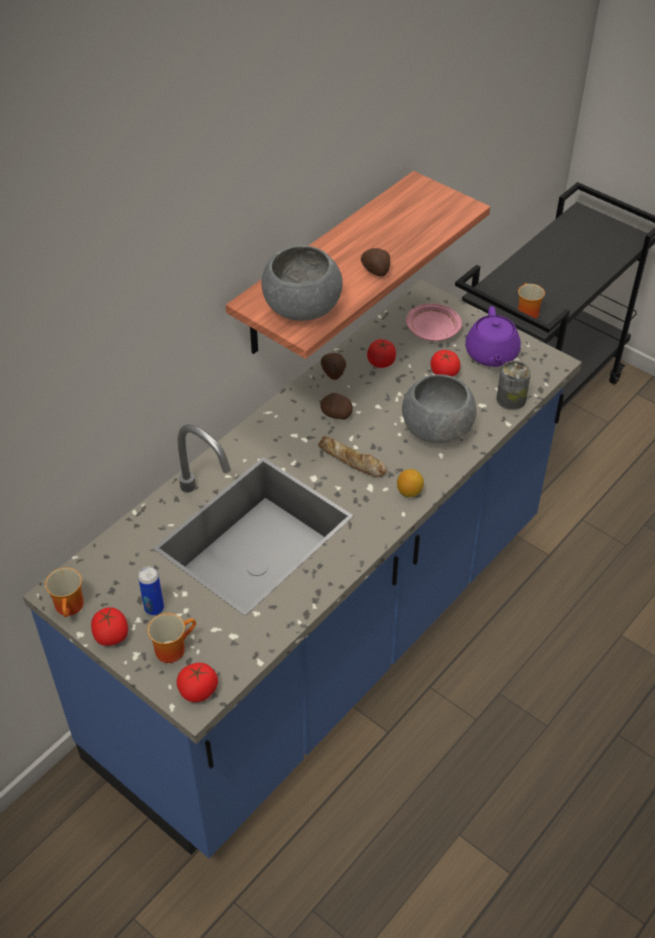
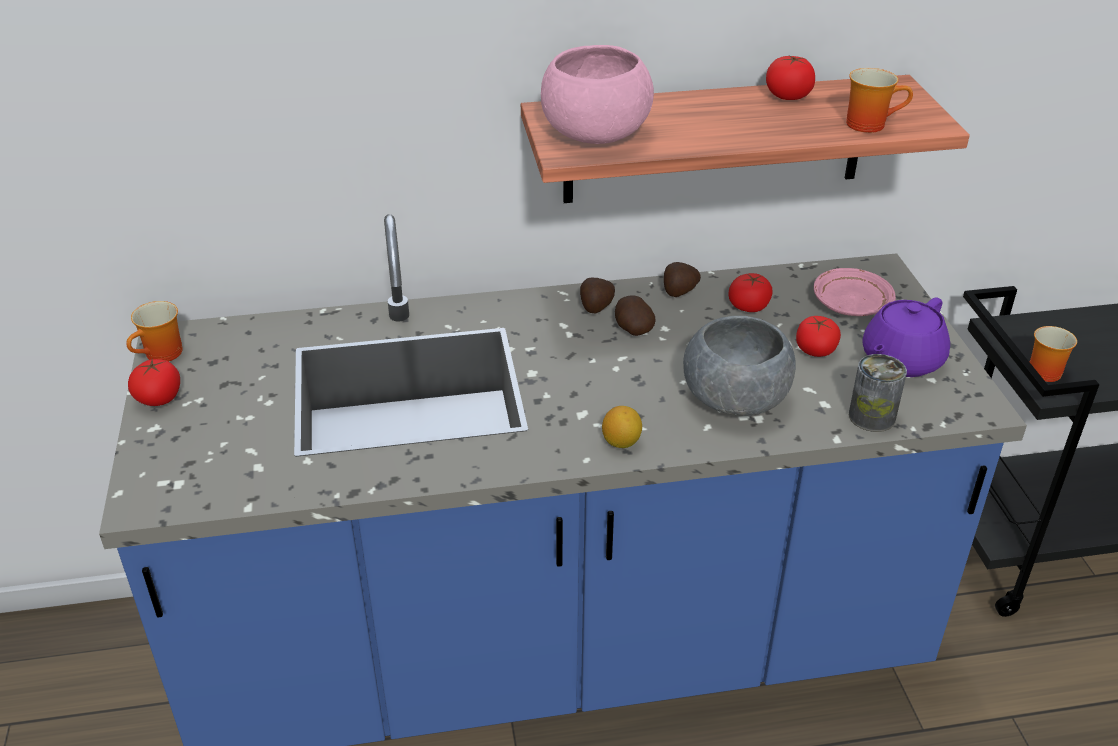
camera: 40 degrees right, 10 degrees down
can [138,567,164,615] -> none
mug [147,613,196,663] -> mug moved to [846,68,913,133]
tomato [176,663,218,702] -> tomato moved to [766,56,815,100]
grey bowl [261,245,343,321] -> pink bowl [541,45,654,144]
bread [318,436,386,477] -> none
potato [361,248,390,276] -> potato moved to [580,278,615,314]

